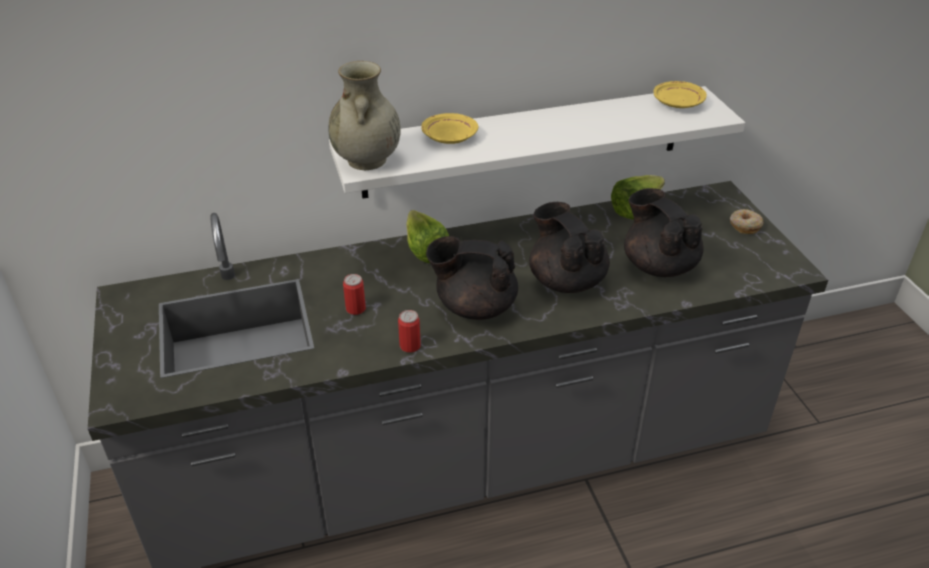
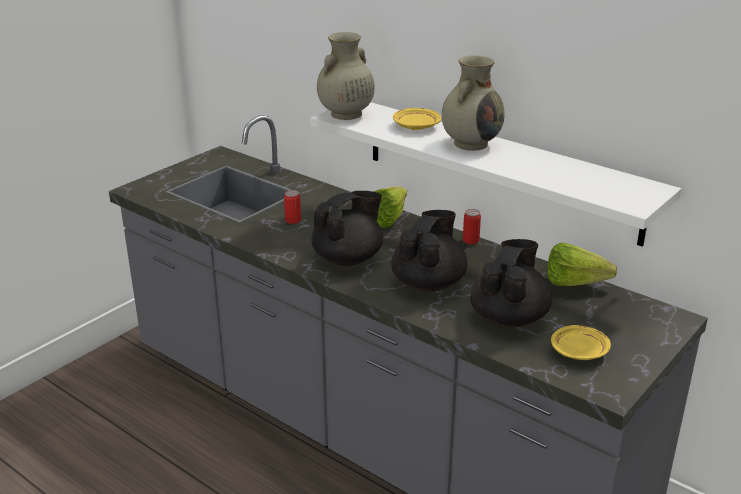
camera: 55 degrees right, 10 degrees down
can [398,310,421,352] -> can moved to [463,209,481,244]
black teapot [426,236,518,320] -> black teapot turned 75 degrees clockwise [311,191,383,266]
yellow plate [654,81,707,108] -> yellow plate moved to [551,325,611,360]
donut [730,209,764,234] -> none
none -> beige vase [442,55,505,151]

